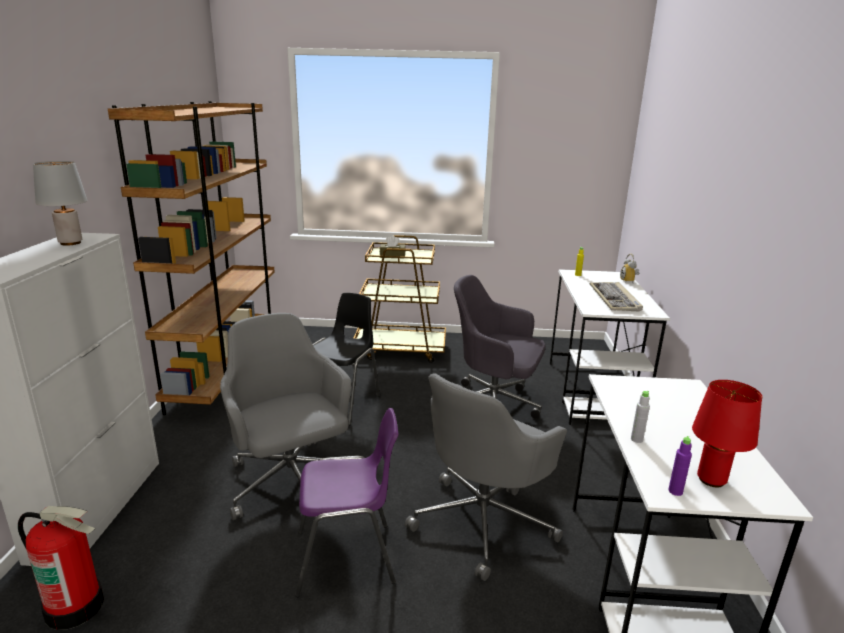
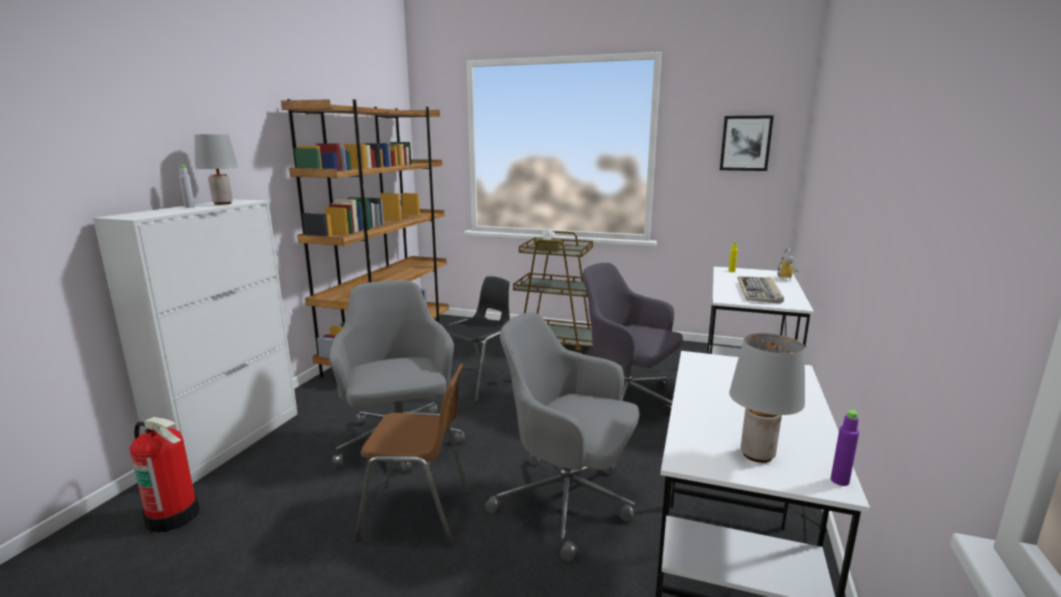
camera: 15 degrees right, 5 degrees down
purple chair [295,408,398,597] -> brown chair [354,364,469,545]
grey office chair [405,373,567,581] -> grey office chair turned 60 degrees clockwise [485,312,640,561]
grey bottle [631,390,650,443] -> grey bottle moved to [179,165,195,208]
purple bottle [668,436,692,496] -> purple bottle moved to [831,409,859,486]
red table lamp [692,380,762,487] -> grey table lamp [729,333,805,463]
none -> picture [720,115,774,171]

